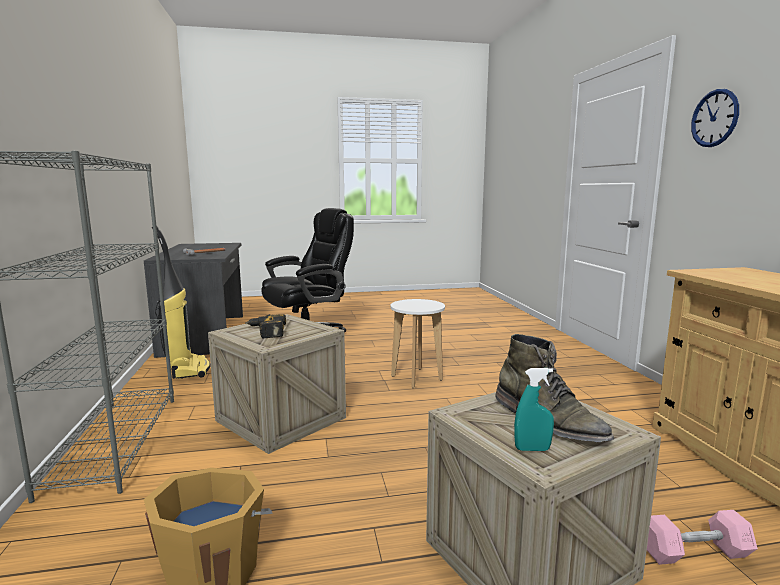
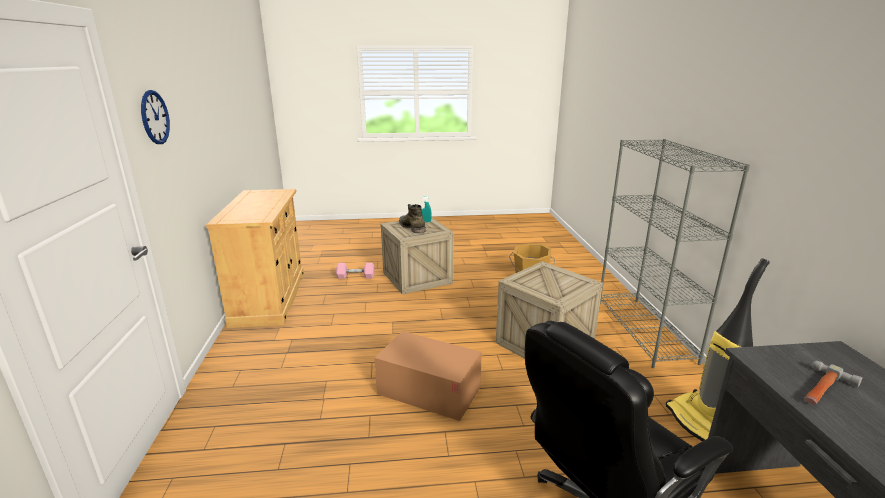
camera: 175 degrees left, 10 degrees up
power drill [245,314,286,338] -> none
white stool [391,299,445,388] -> cardboard box [375,331,482,421]

